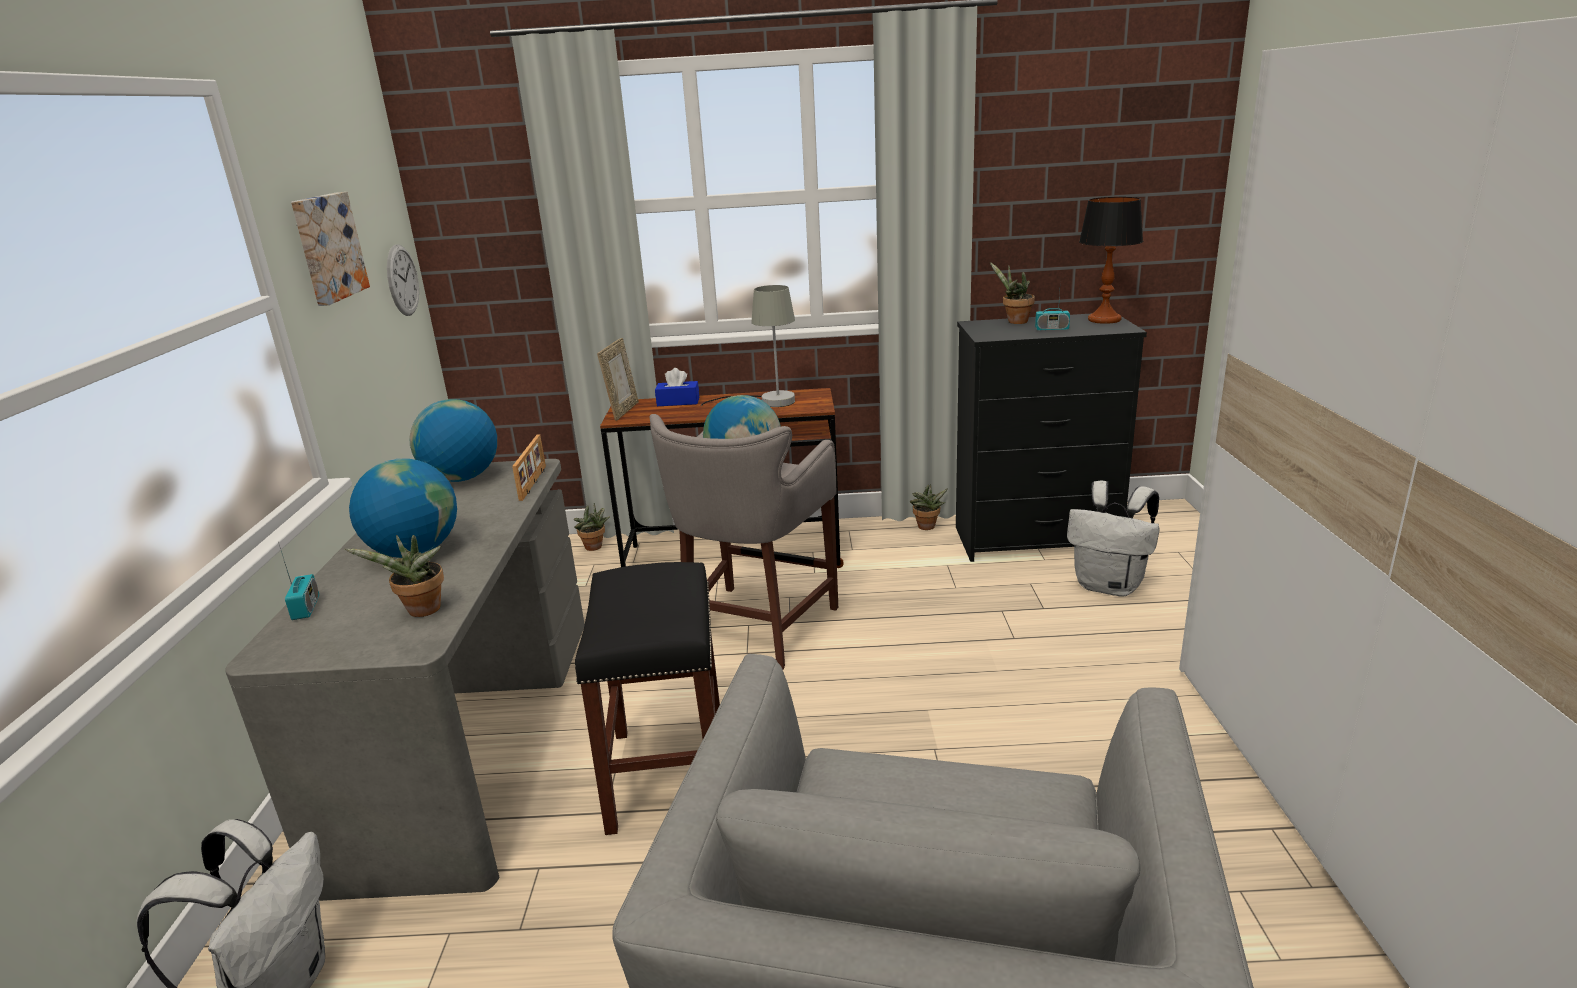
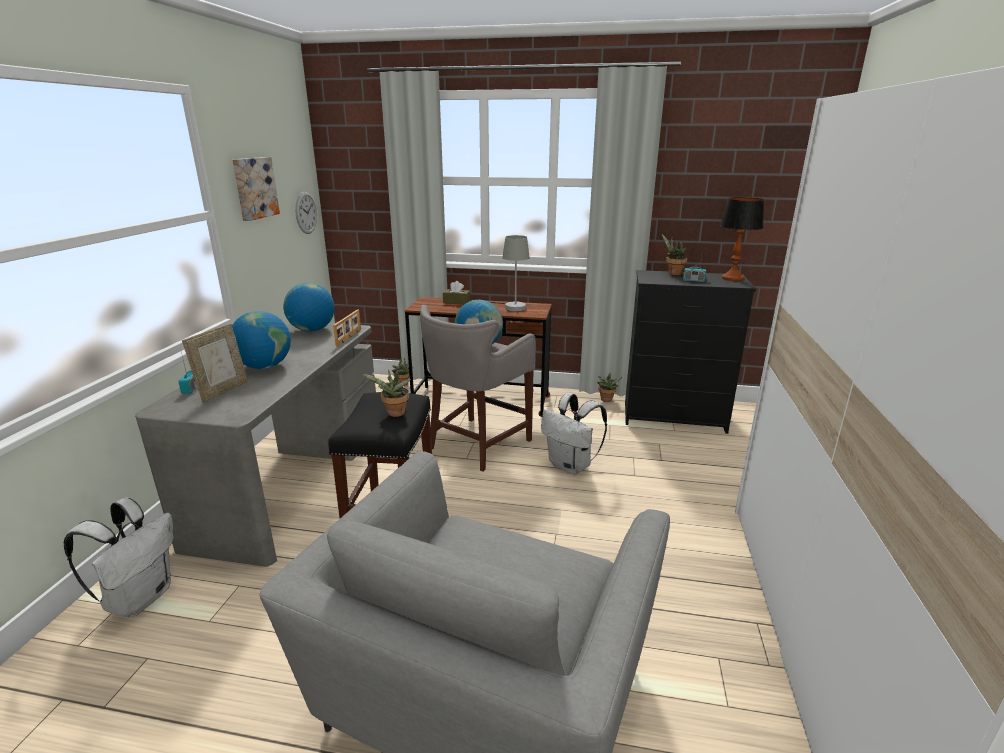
camera: 10 degrees right, 0 degrees up
potted plant [345,535,444,617] -> potted plant moved to [361,370,411,417]
picture frame [597,338,639,421] -> picture frame moved to [182,324,248,402]
blue tissue box [655,368,699,406] -> brown tissue box [443,281,470,304]
white backpack [1067,481,1160,597] -> white backpack moved to [541,393,607,474]

